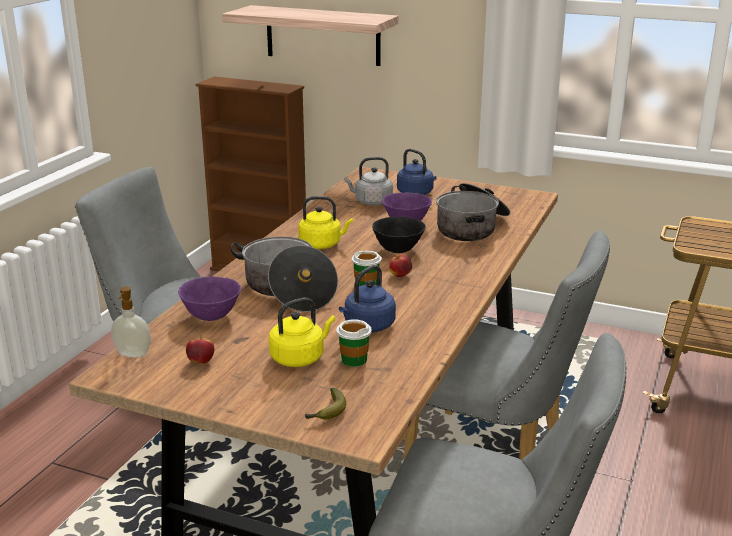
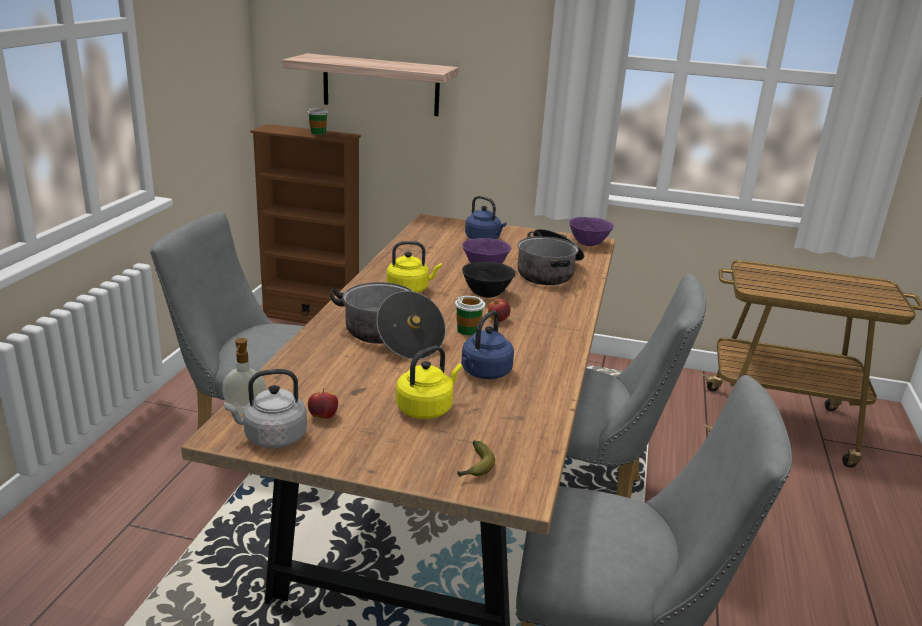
camera: 10 degrees left, 0 degrees up
purple bowl [178,276,241,321] -> purple bowl moved to [569,217,614,246]
cup [336,319,372,367] -> cup moved to [307,108,328,135]
grey kettle [344,157,393,206] -> grey kettle moved to [224,369,307,448]

